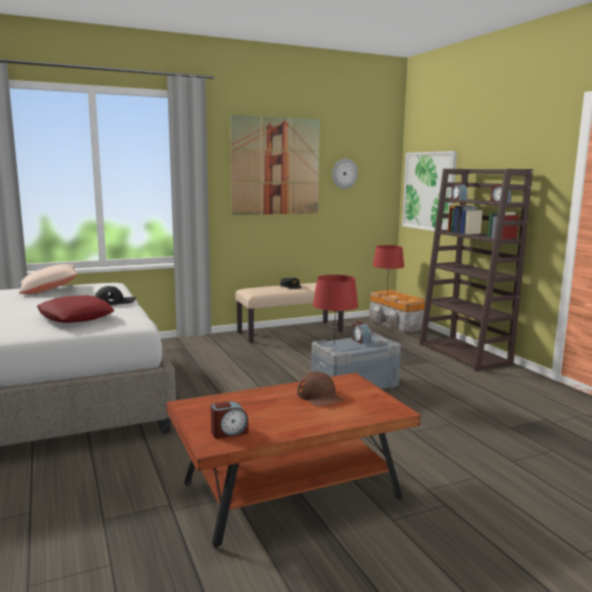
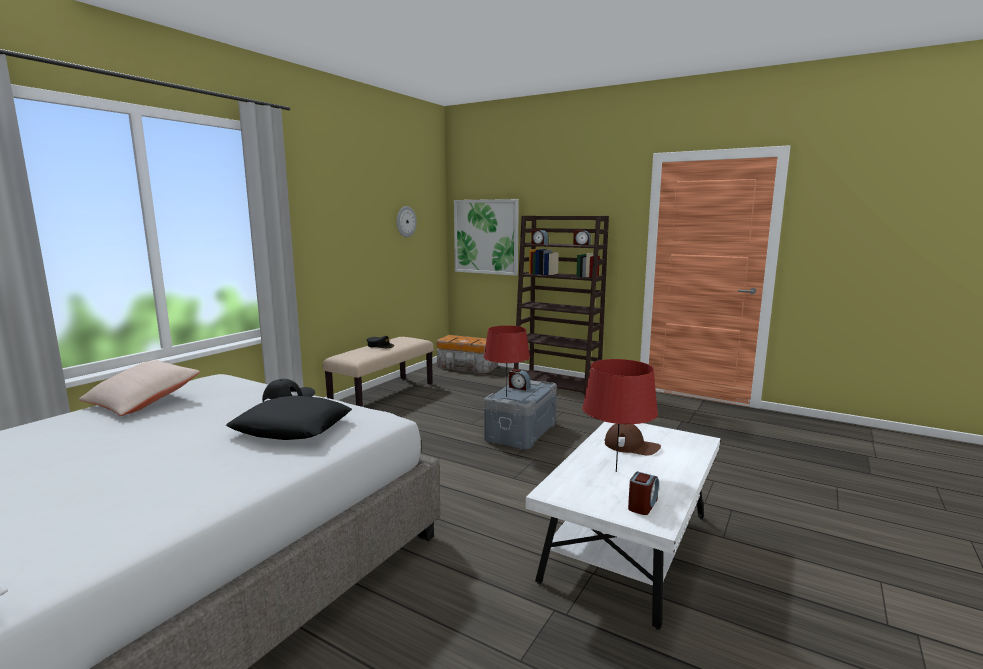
camera: 35 degrees left, 0 degrees up
red pillow [37,295,114,323] -> black pillow [226,396,352,440]
brown coffee table [167,373,421,549] -> white coffee table [526,422,721,630]
picture [230,115,320,215] -> none
red table lamp [372,245,404,290] -> red table lamp moved to [582,359,658,472]

